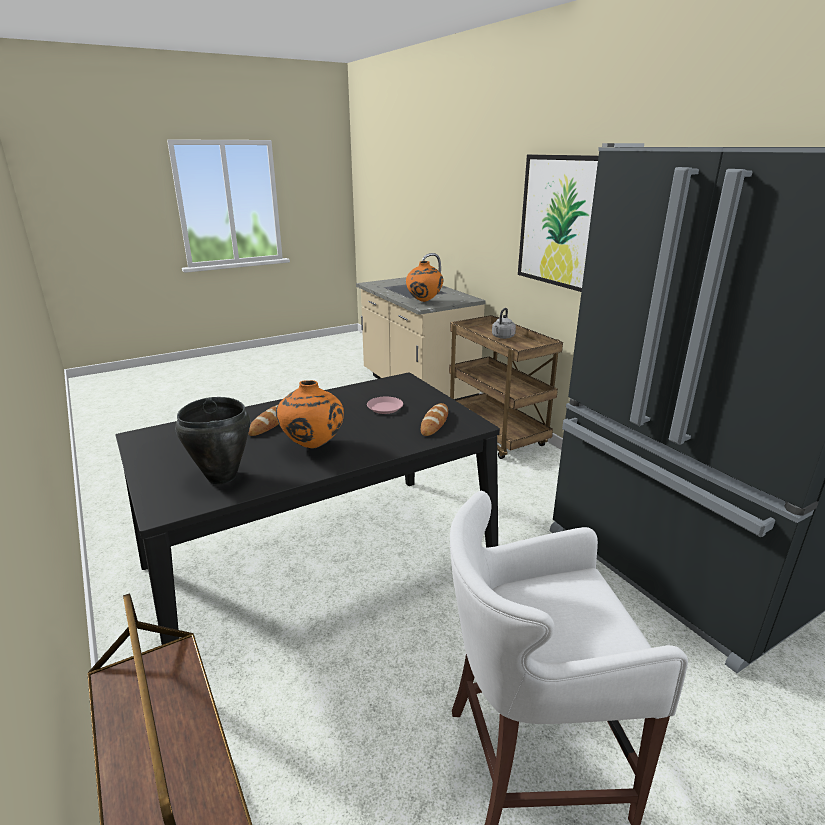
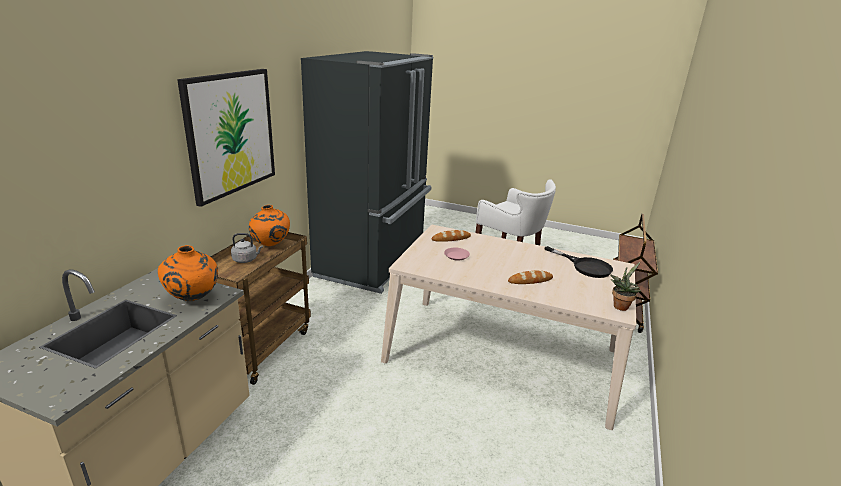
camera: 130 degrees left, 0 degrees up
black dining table [116,373,500,645] -> beige dining table [381,225,636,430]
black cooking pot [175,397,250,484] -> black frying pan [545,246,613,278]
orange vase [276,380,344,449] -> orange vase moved to [249,205,290,246]
none -> potted plant [610,262,641,311]

